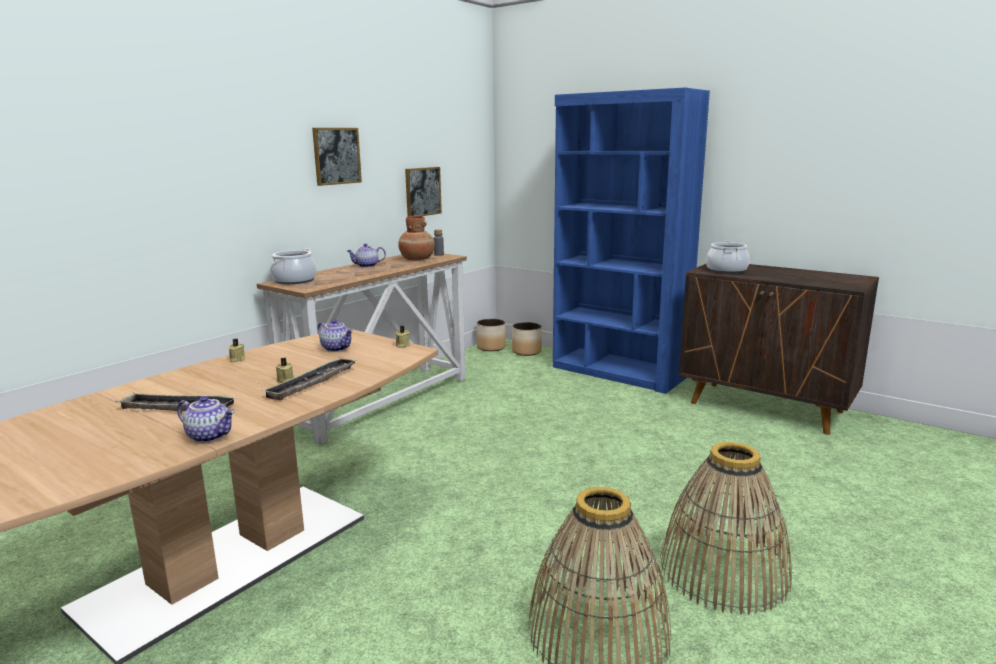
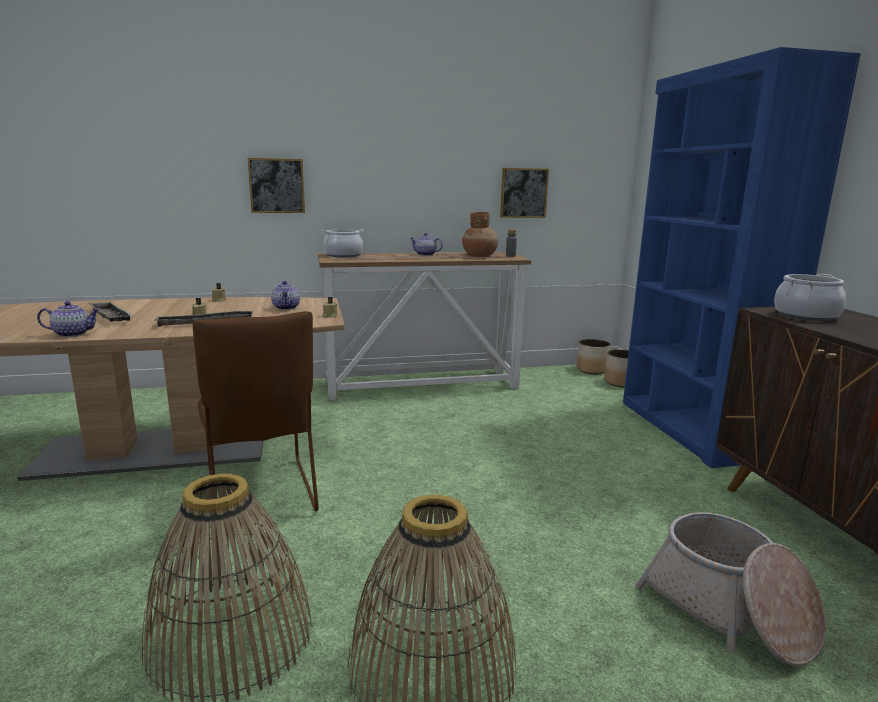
camera: 40 degrees right, 0 degrees up
teapot [177,396,235,443] -> teapot turned 75 degrees counterclockwise [37,301,100,337]
picture [312,128,362,186] -> picture moved to [248,158,305,213]
none -> brown chair [193,311,319,511]
none -> basket [635,512,827,666]

